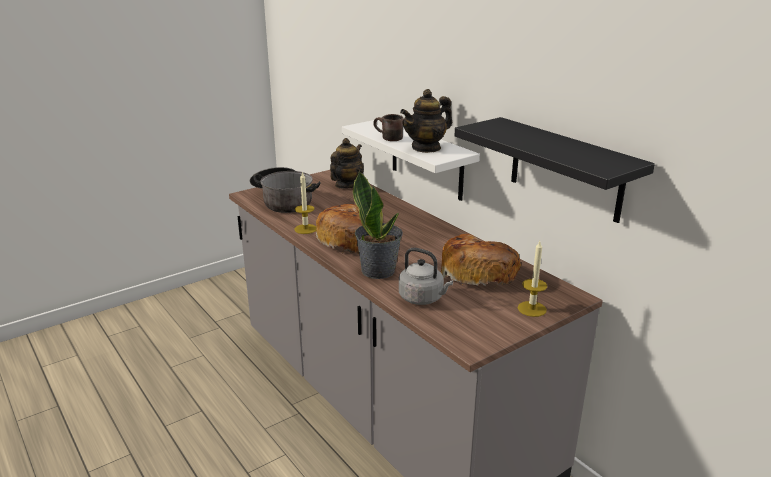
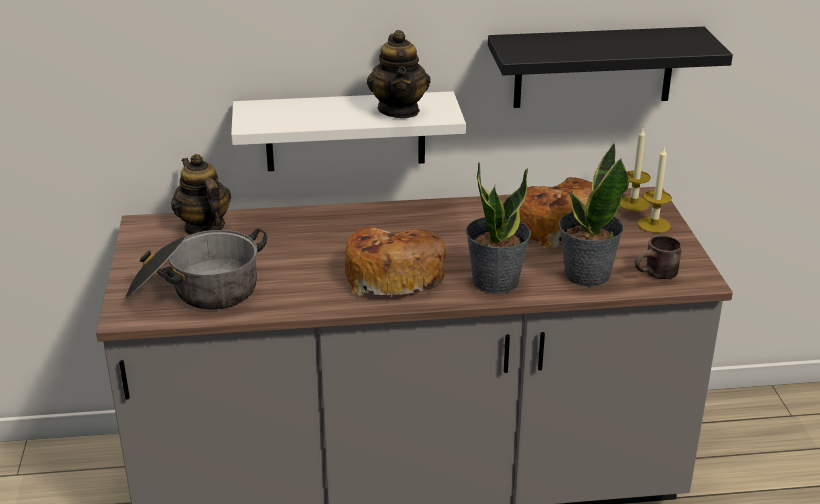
camera: 60 degrees left, 5 degrees up
candle [294,172,316,234] -> candle moved to [620,128,651,212]
brown mug [373,114,404,141] -> brown mug moved to [635,235,682,279]
grey kettle [399,248,453,305] -> potted plant [559,143,629,287]

